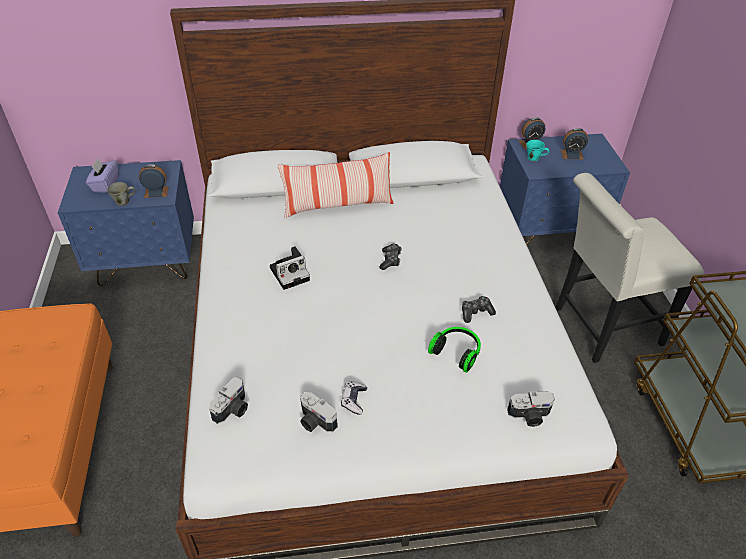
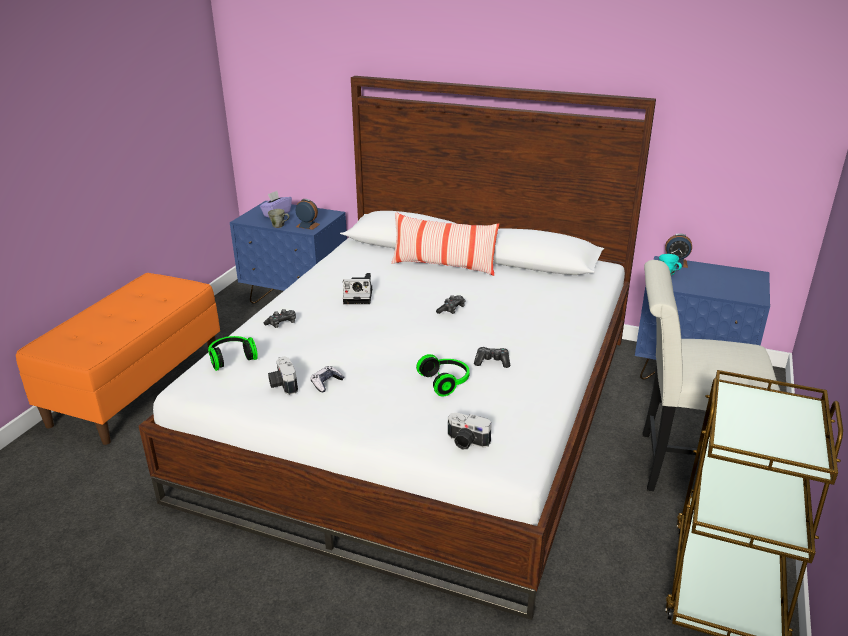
camera: 30 degrees right, 15 degrees down
camera [209,377,248,424] -> headphones [208,336,258,371]
alarm clock [561,128,588,160] -> none
none -> game controller [264,309,296,328]

